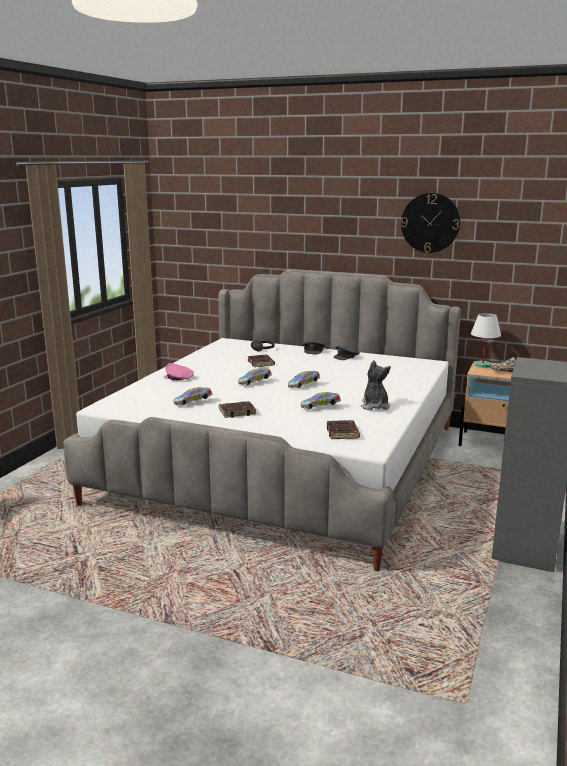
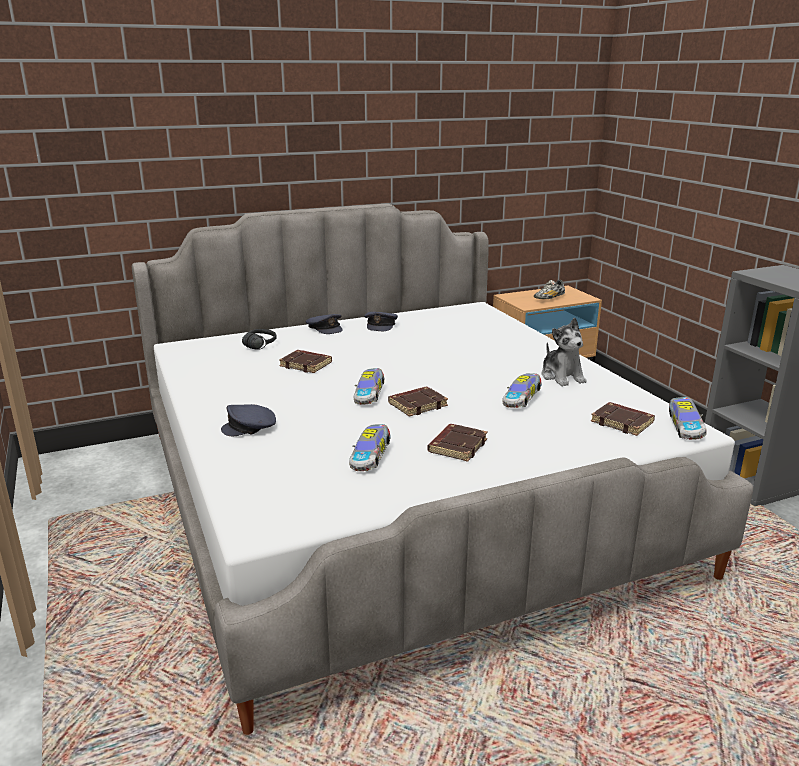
camera: 45 degrees left, 5 degrees up
pink cap [164,363,194,380] -> grey cap [221,404,276,436]
toy car [288,371,320,388] -> toy car moved to [669,397,707,440]
plush toy [361,360,391,410] -> plush toy turned 150 degrees counterclockwise [541,318,587,387]
wall clock [401,193,460,253] -> none
white table lamp [471,313,501,368] -> none
none -> brown book [388,387,448,417]

